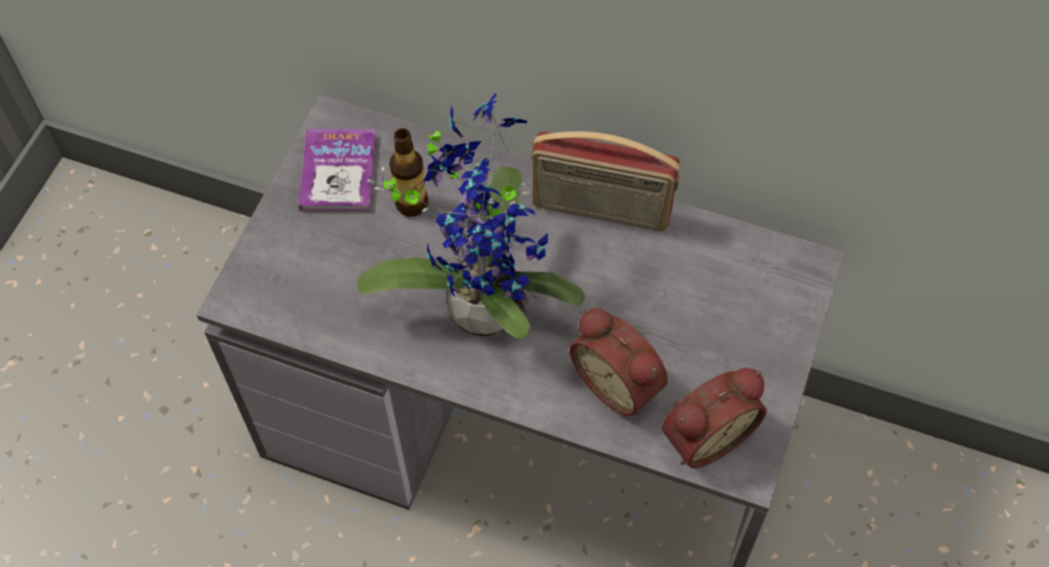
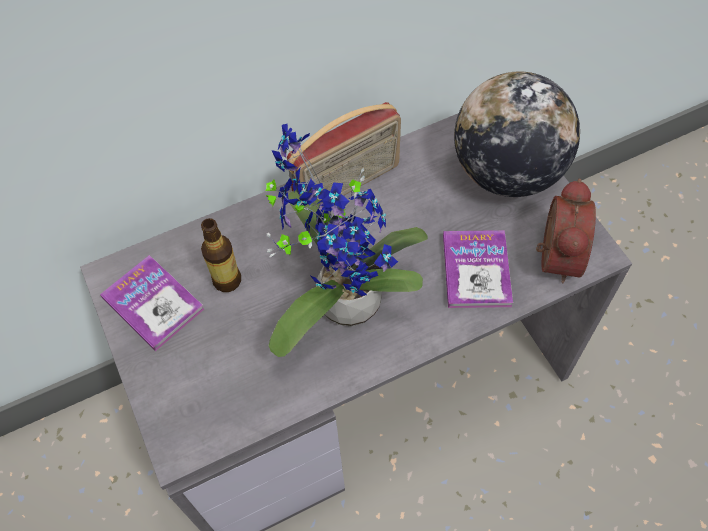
camera: 45 degrees left, 0 degrees up
alarm clock [569,308,668,416] -> book [443,230,513,308]
none -> globe [454,71,580,197]

